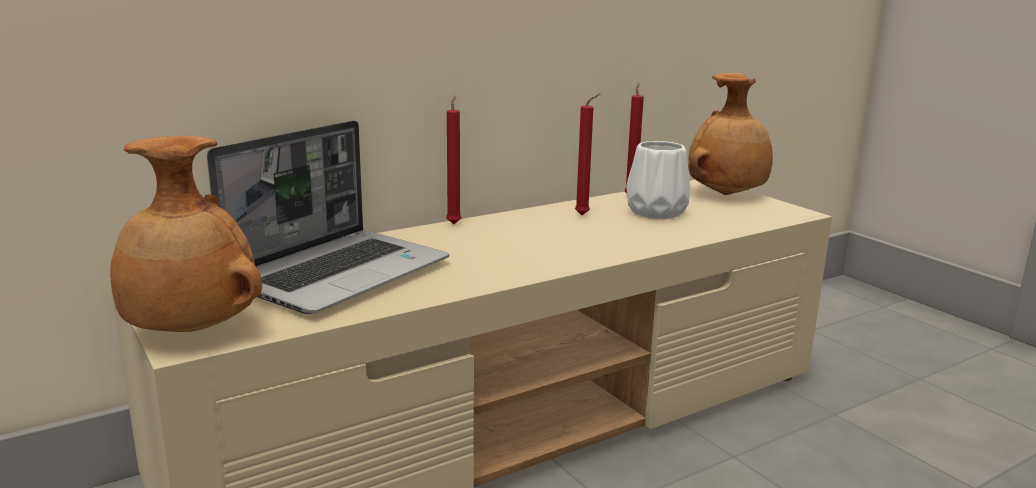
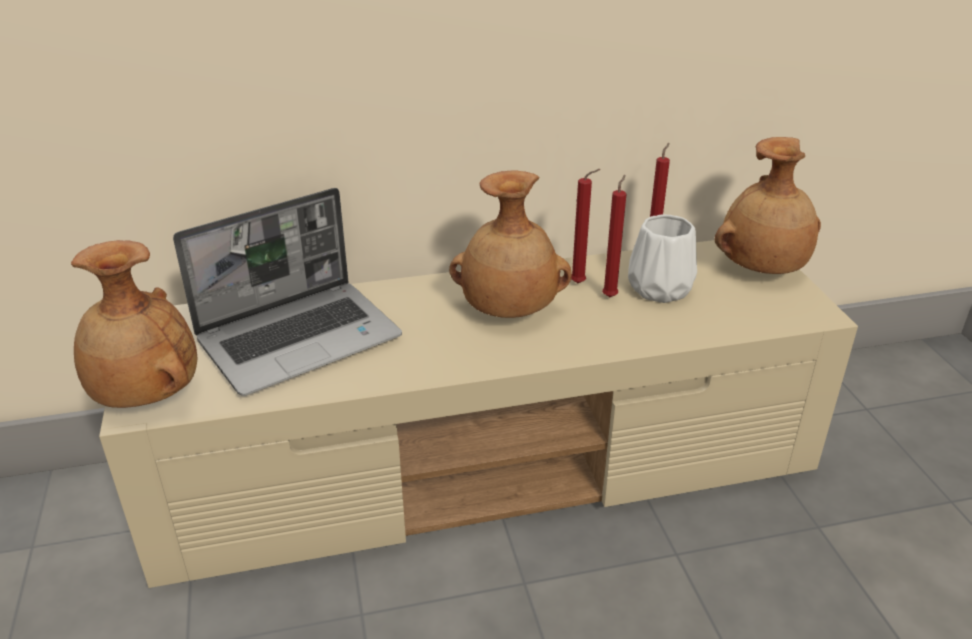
camera: 20 degrees right, 15 degrees up
red candle [446,96,462,224] -> red candle moved to [602,175,627,297]
none -> brown vase [449,170,572,318]

